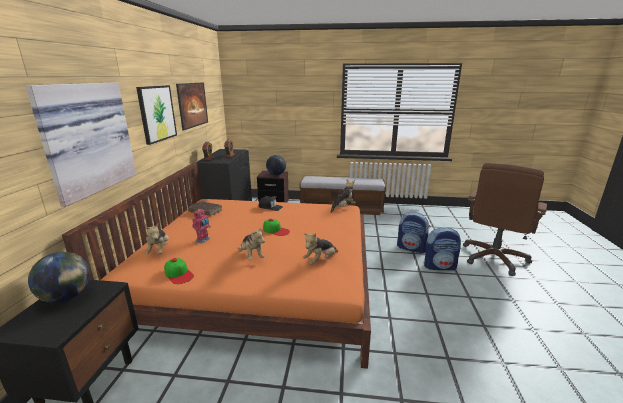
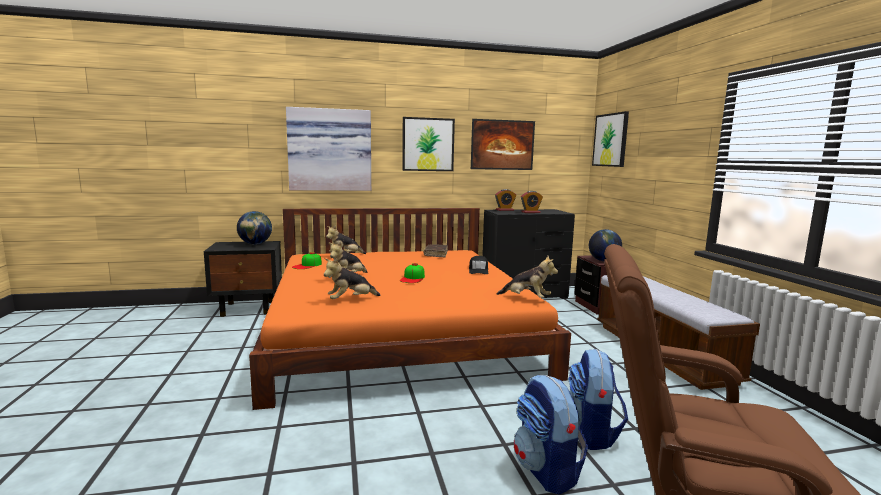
camera: 70 degrees right, 10 degrees down
toy robot [192,209,211,243] -> none
plush toy [303,233,338,265] -> plush toy turned 60 degrees counterclockwise [324,258,381,299]
none -> picture [592,111,629,167]

